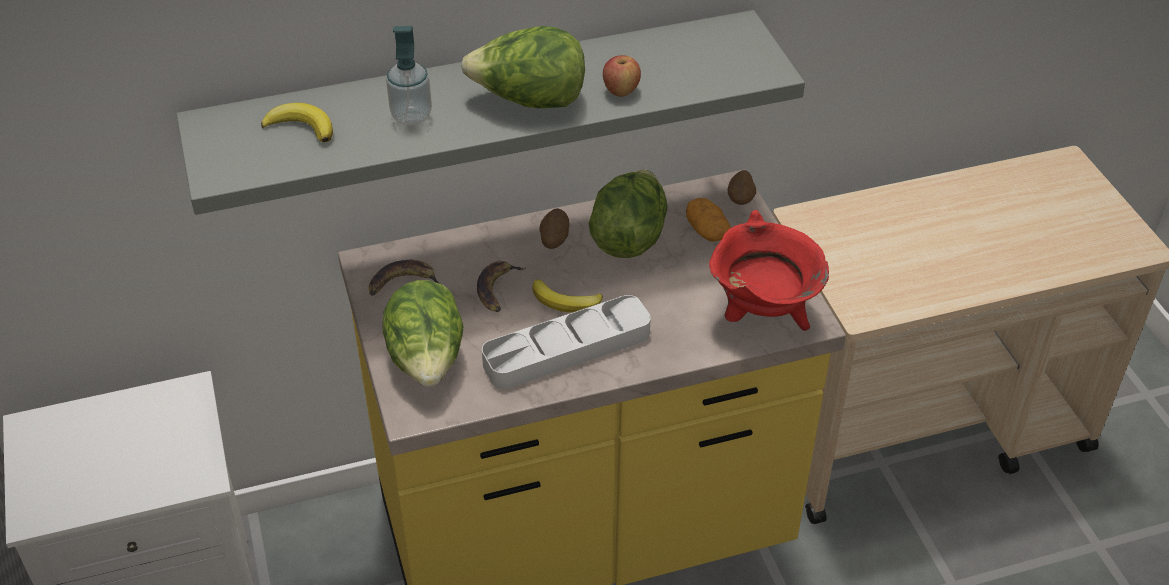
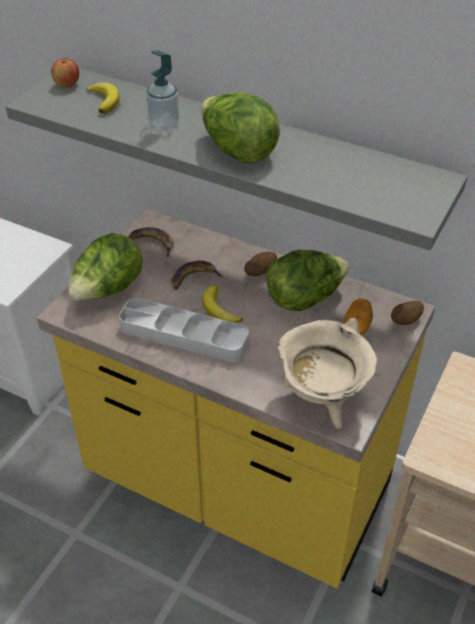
camera: 45 degrees right, 0 degrees up
apple [603,55,641,97] -> apple moved to [51,58,79,87]
red cooking pot [709,210,829,331] -> beige cooking pot [277,318,376,429]

